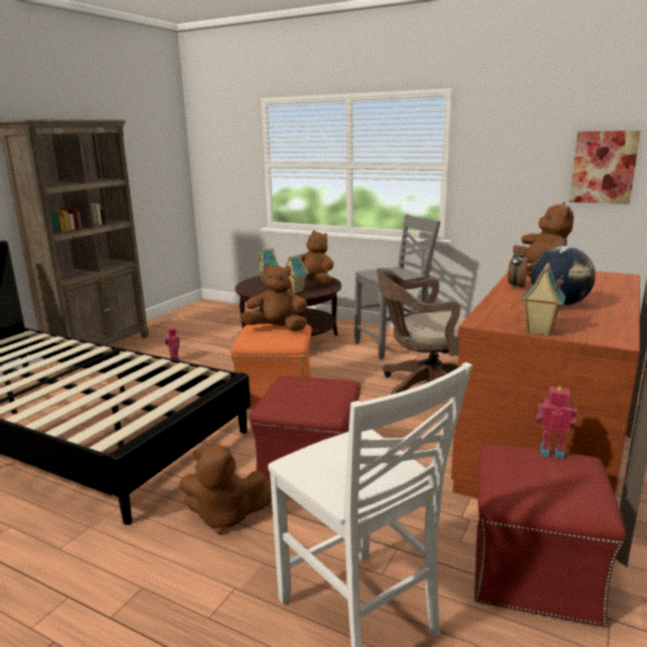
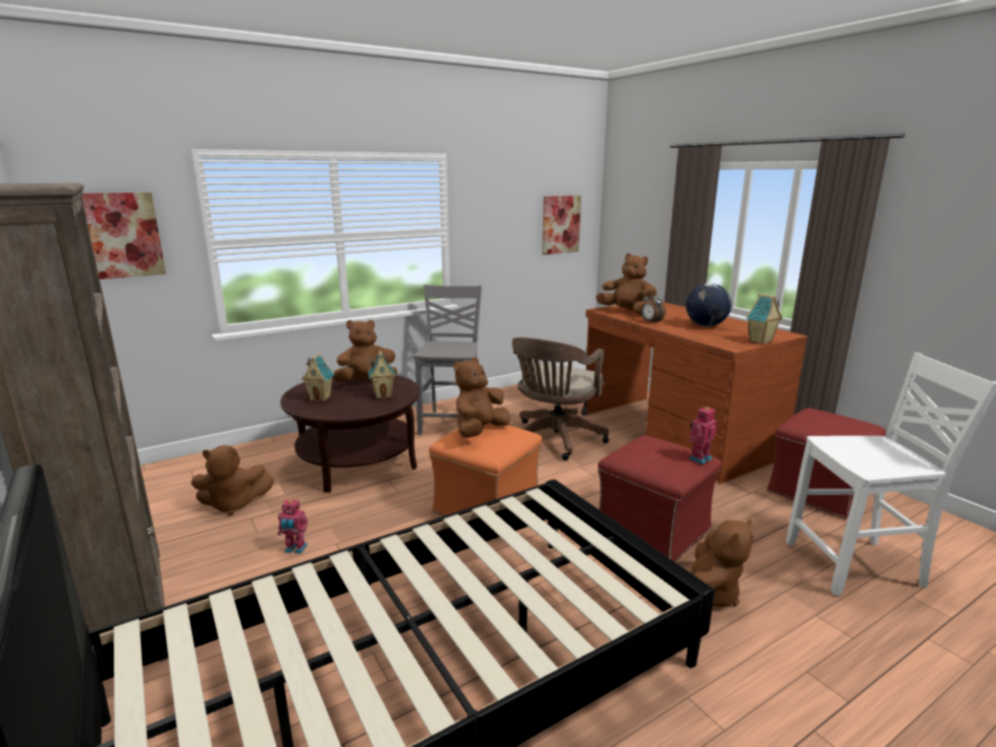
camera: 60 degrees left, 0 degrees up
toy robot [536,386,577,459] -> toy robot moved to [688,406,717,464]
none -> picture [82,192,166,279]
none -> brown plush toy [191,445,274,516]

